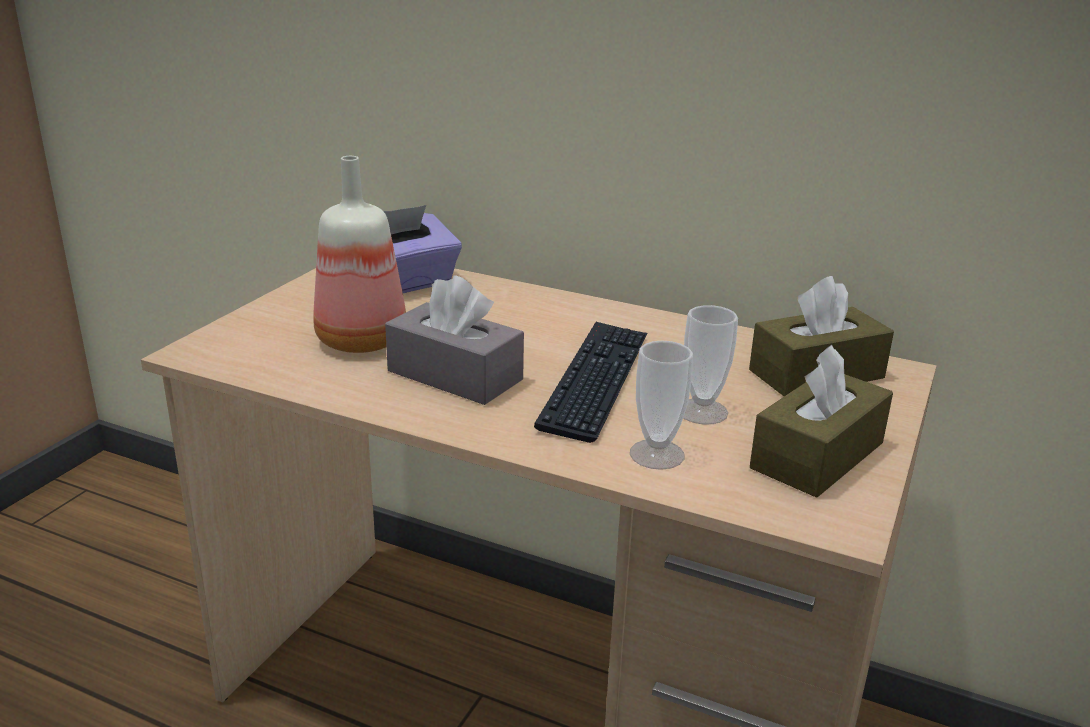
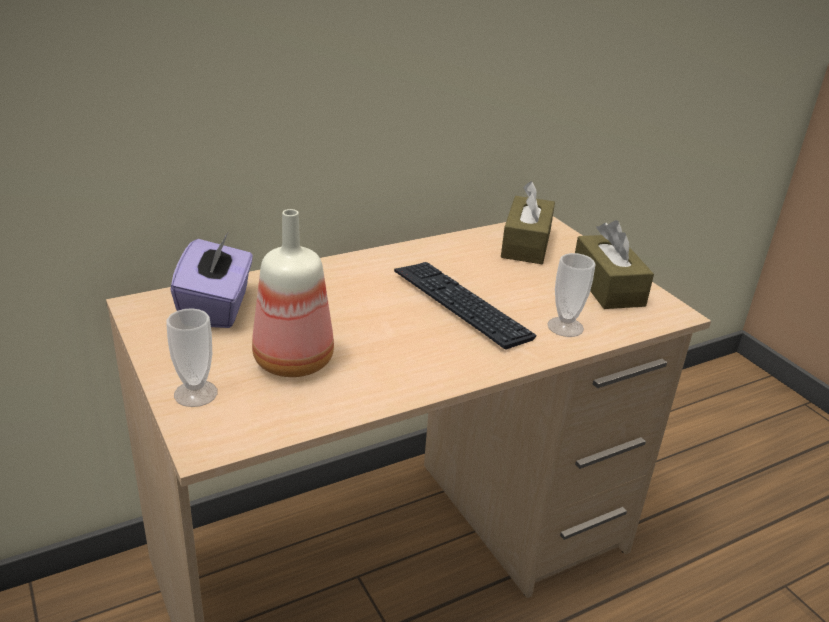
camera: 55 degrees left, 5 degrees up
grey tissue box [385,276,524,405] -> none
cup [683,305,738,424] -> cup moved to [166,308,218,407]

